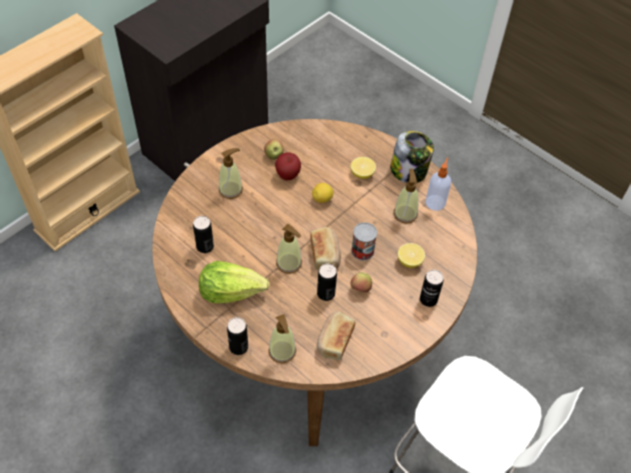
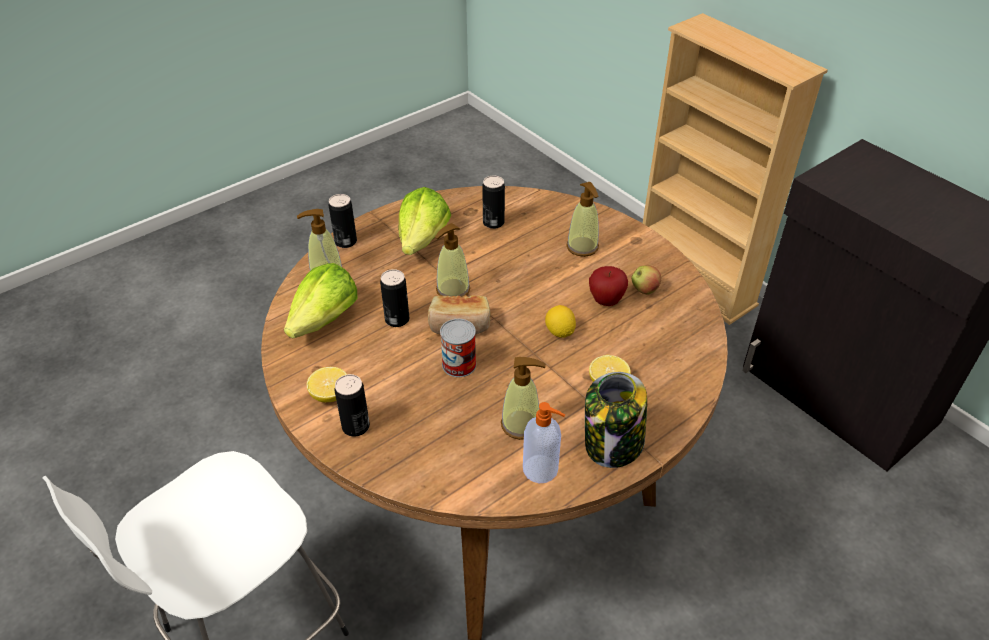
camera: 100 degrees right, 10 degrees down
bread [317,312,355,360] -> lettuce [284,263,357,338]
apple [350,272,372,292] -> none
lemon [398,243,425,268] -> lemon moved to [307,367,347,402]

